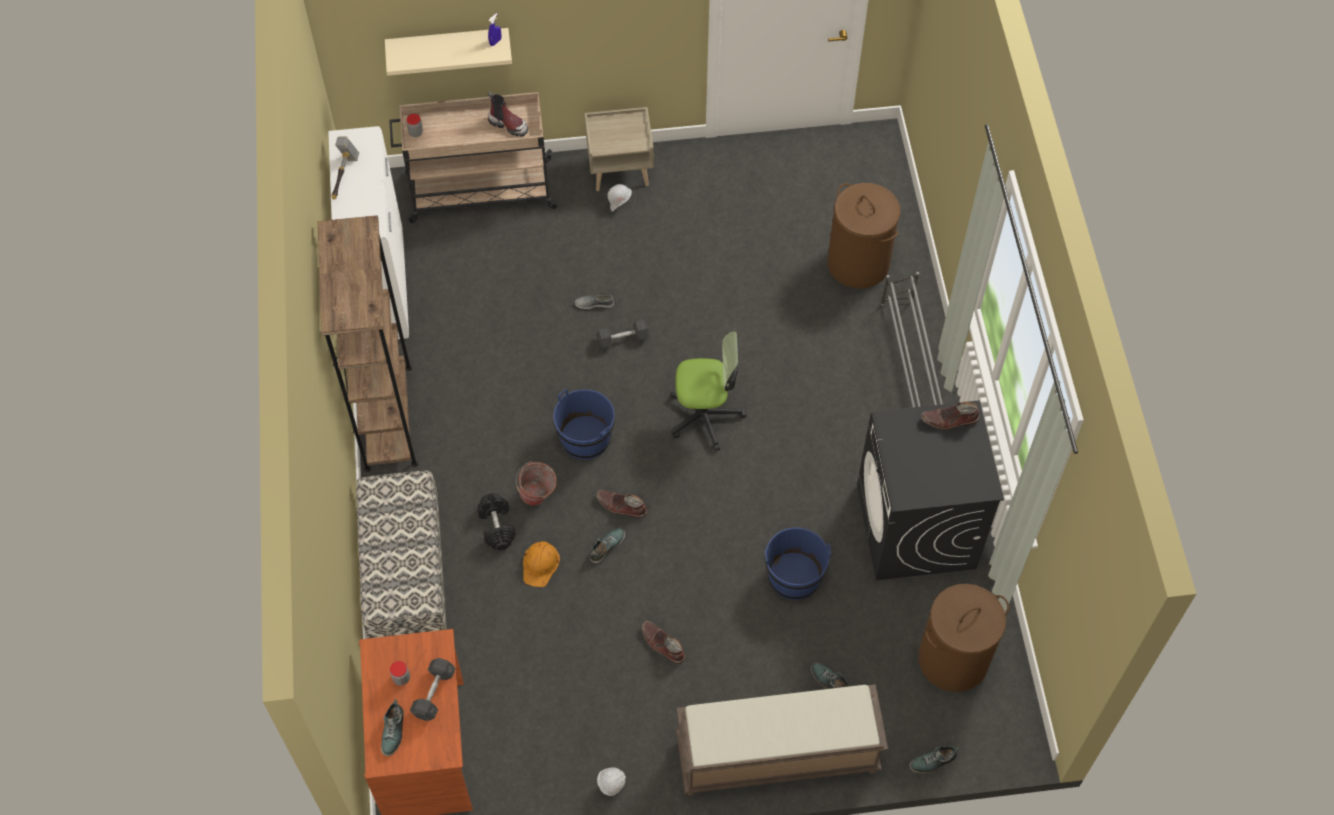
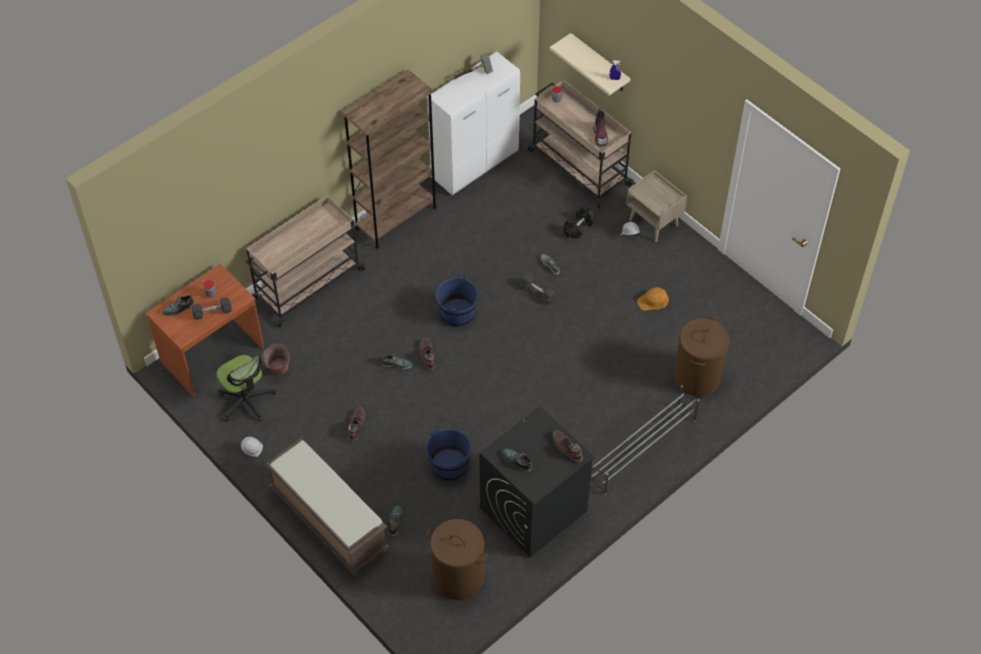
camera: 55 degrees right, 5 degrees down
bench [356,470,447,638] -> beige cart [245,196,366,327]
black dumbbell [477,493,515,550] -> black dumbbell moved to [564,207,595,239]
bucket [516,461,557,506] -> bucket moved to [262,344,290,375]
orange hard hat [523,541,560,587] -> orange hard hat moved to [637,287,669,311]
office chair [670,331,746,451] -> office chair moved to [217,355,276,422]
shoe [910,747,959,773] -> shoe moved to [502,449,532,472]

